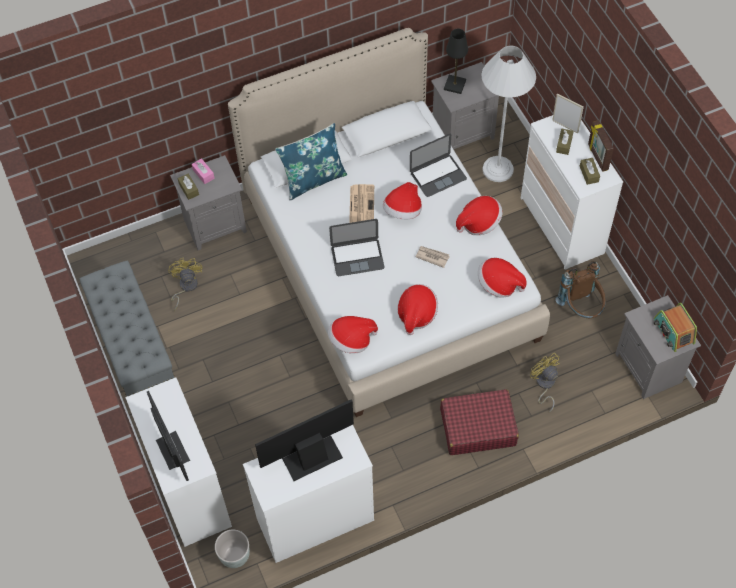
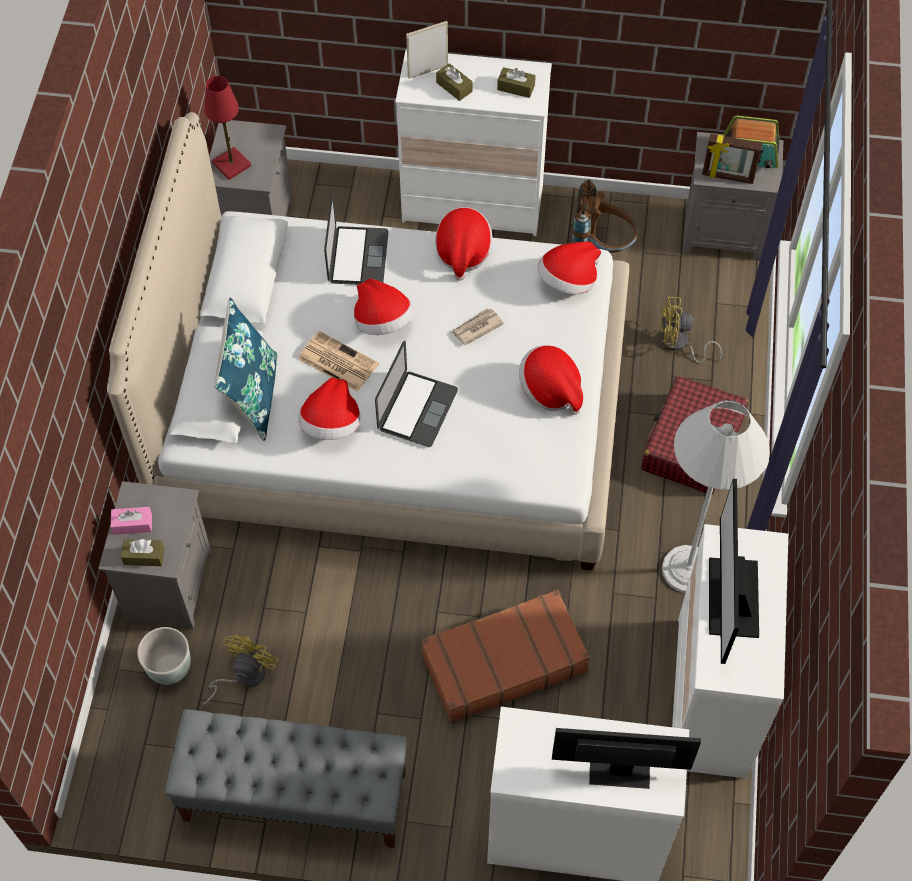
camera: 60 degrees left, 0 degrees up
yellow fan [168,258,202,311] -> yellow fan turned 90 degrees clockwise [202,635,278,705]
grey planter [215,530,250,568] -> grey planter moved to [137,627,191,685]
hat [328,316,378,354] -> hat moved to [298,378,360,440]
black table lamp [444,29,468,94] -> red table lamp [204,76,251,180]
white floor lamp [482,45,536,182] -> white floor lamp moved to [662,400,770,593]
picture frame [588,120,614,172] -> picture frame moved to [702,134,763,184]
none -> brown suitcase [421,589,590,723]

